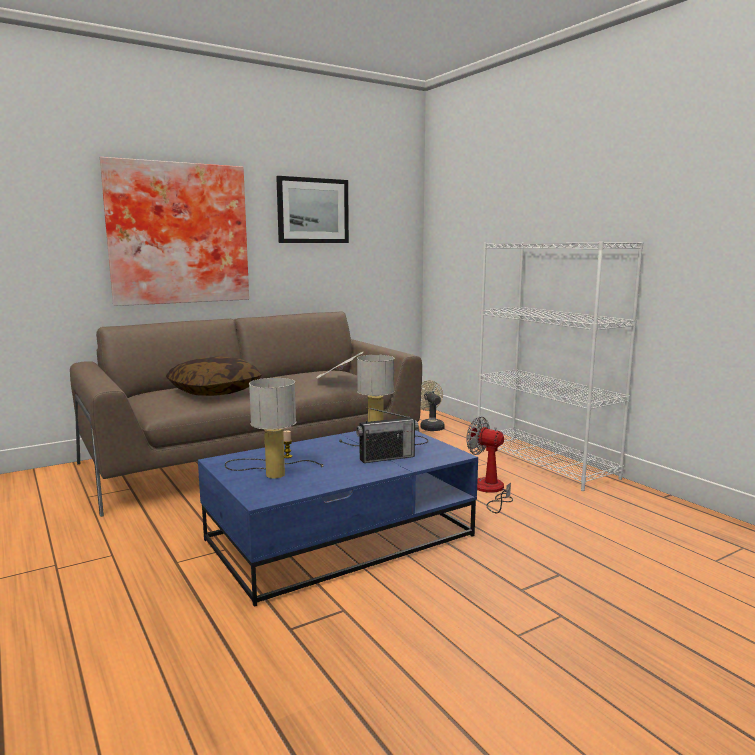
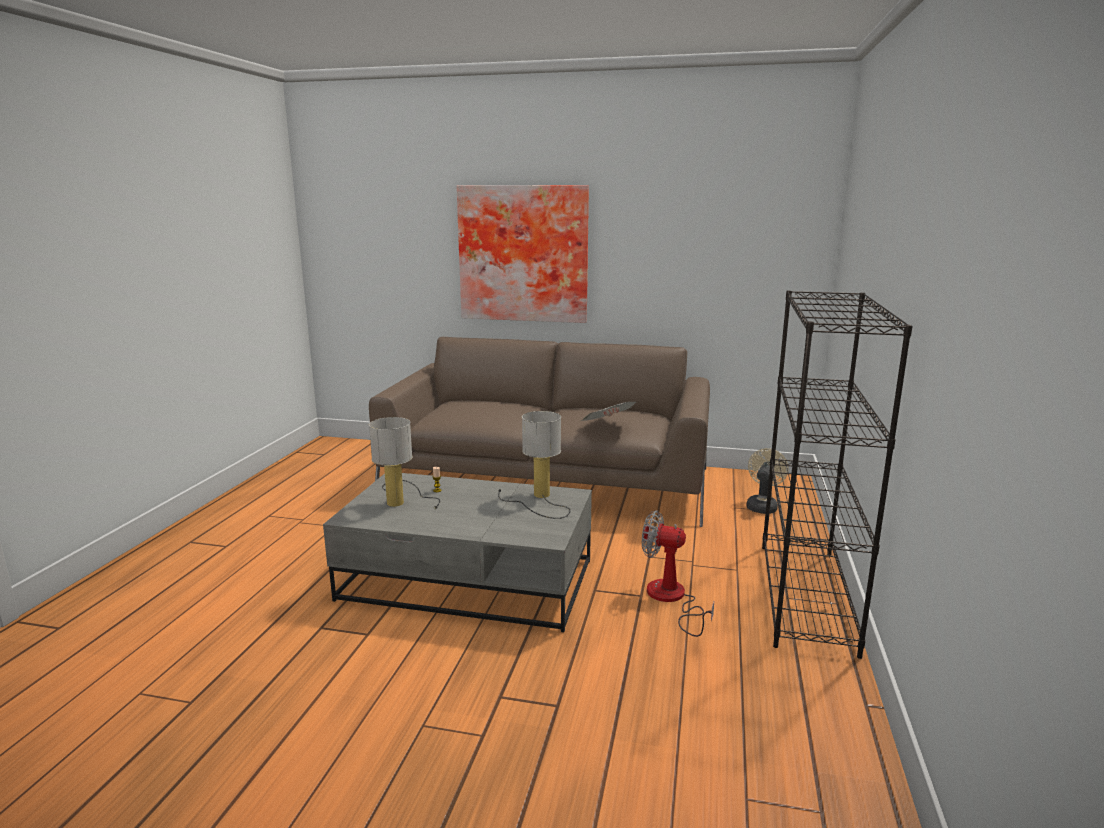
camera: 45 degrees right, 5 degrees up
pillow [166,356,261,396] -> none
blue coffee table [198,430,478,607] -> grey coffee table [323,473,592,632]
picture [276,176,349,243] -> none
radio [356,407,418,463] -> none
fan [466,416,513,514] -> fan turned 60 degrees counterclockwise [642,510,714,637]
white bookcase [476,242,643,491] -> black bookcase [762,290,912,659]

